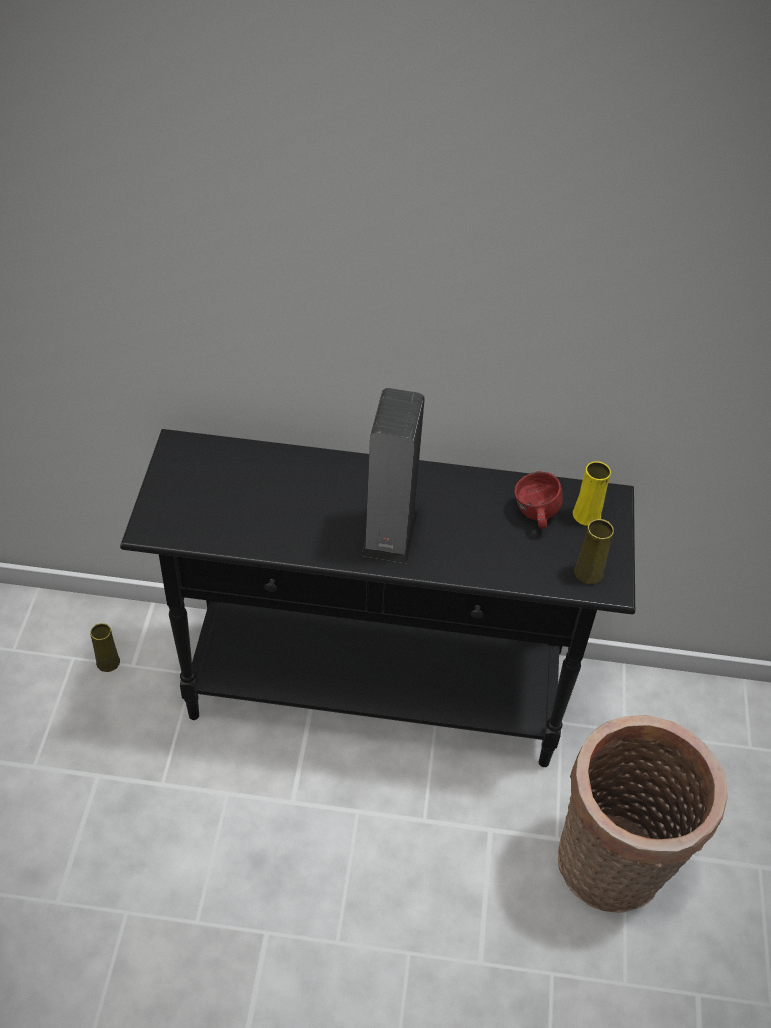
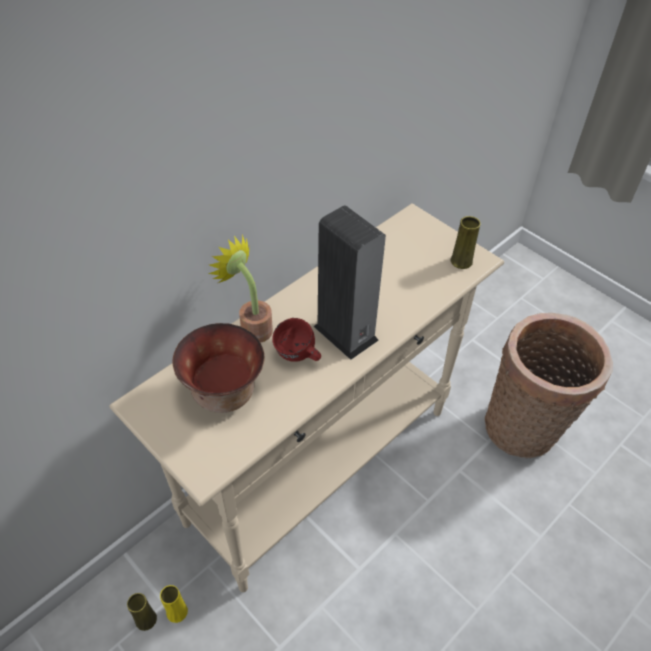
camera: 50 degrees left, 0 degrees up
black console table [120,429,635,767] -> beige console table [109,203,504,592]
red mug [514,471,563,529] -> red mug moved to [272,318,321,362]
yellow vase [573,461,611,526] -> yellow vase moved to [160,585,188,623]
none -> bowl [172,323,264,413]
none -> potted plant [208,234,273,343]

